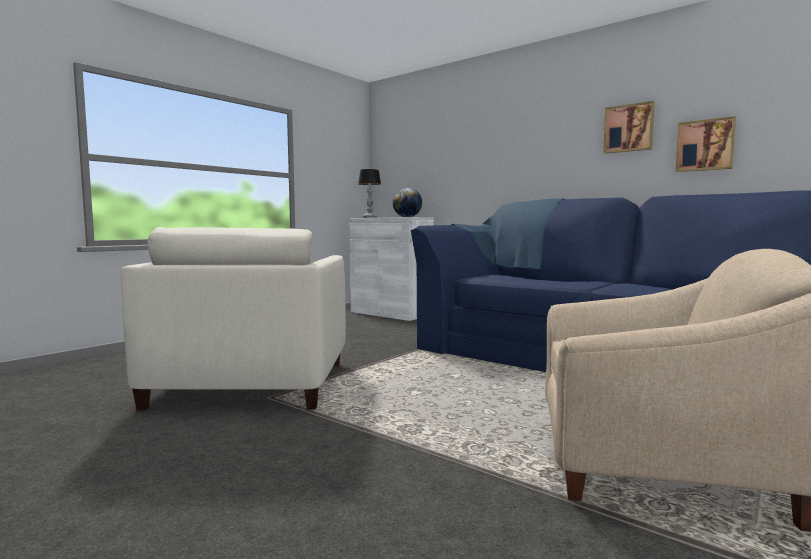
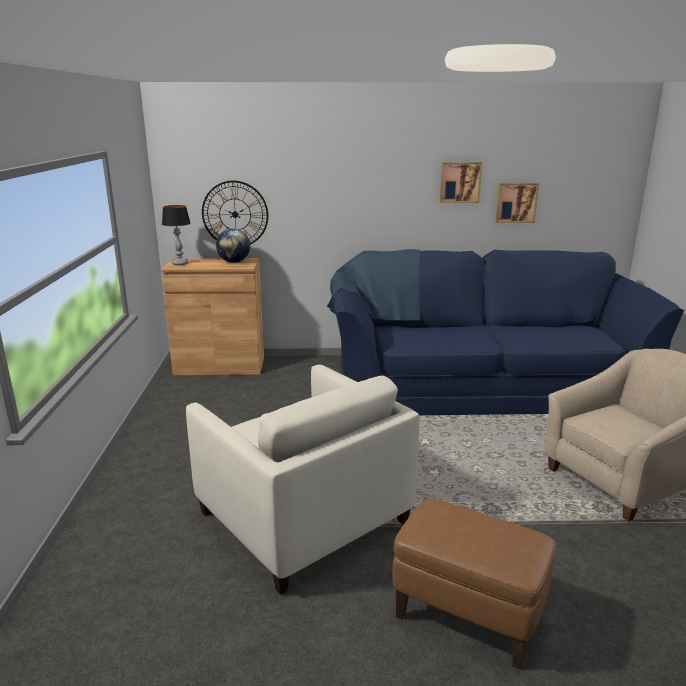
camera: 40 degrees left, 15 degrees up
white cabinet [350,217,434,321] -> brown cabinet [161,258,264,376]
none -> wall clock [202,181,268,245]
none -> brown ottoman [393,499,556,669]

